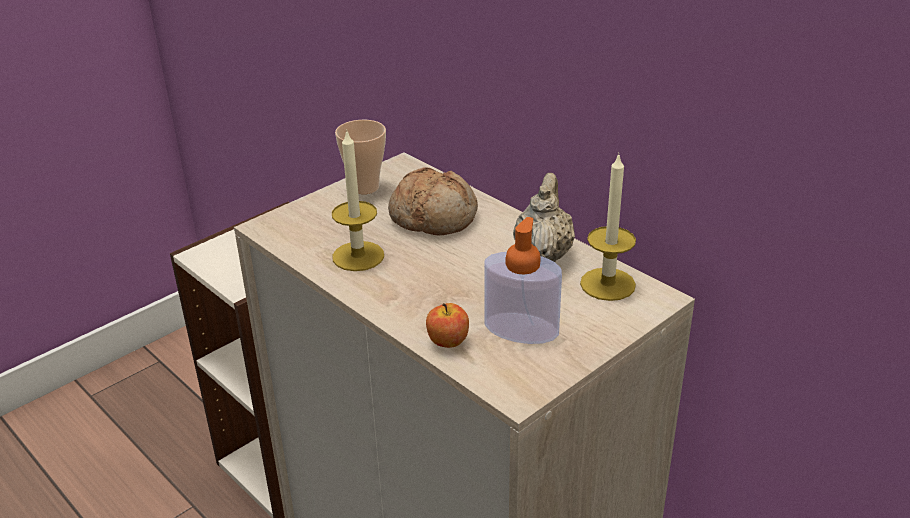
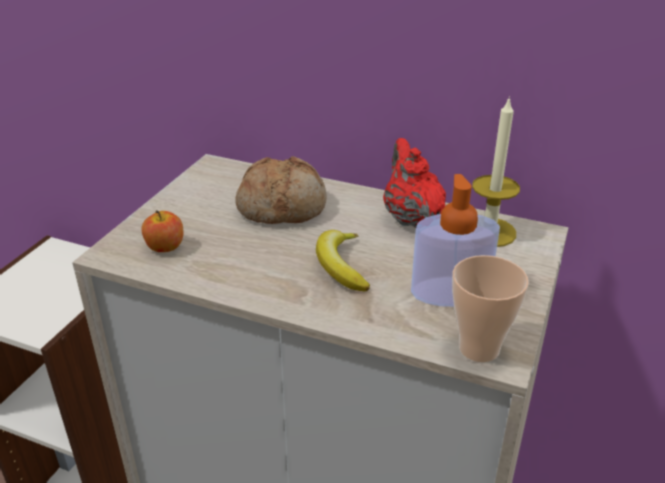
camera: 25 degrees left, 0 degrees up
candle [332,129,384,271] -> none
cup [335,120,386,194] -> cup moved to [452,255,529,362]
apple [426,303,469,348] -> apple moved to [141,210,183,252]
beige teapot [513,173,575,262] -> red teapot [383,138,446,228]
none -> banana [316,230,370,291]

